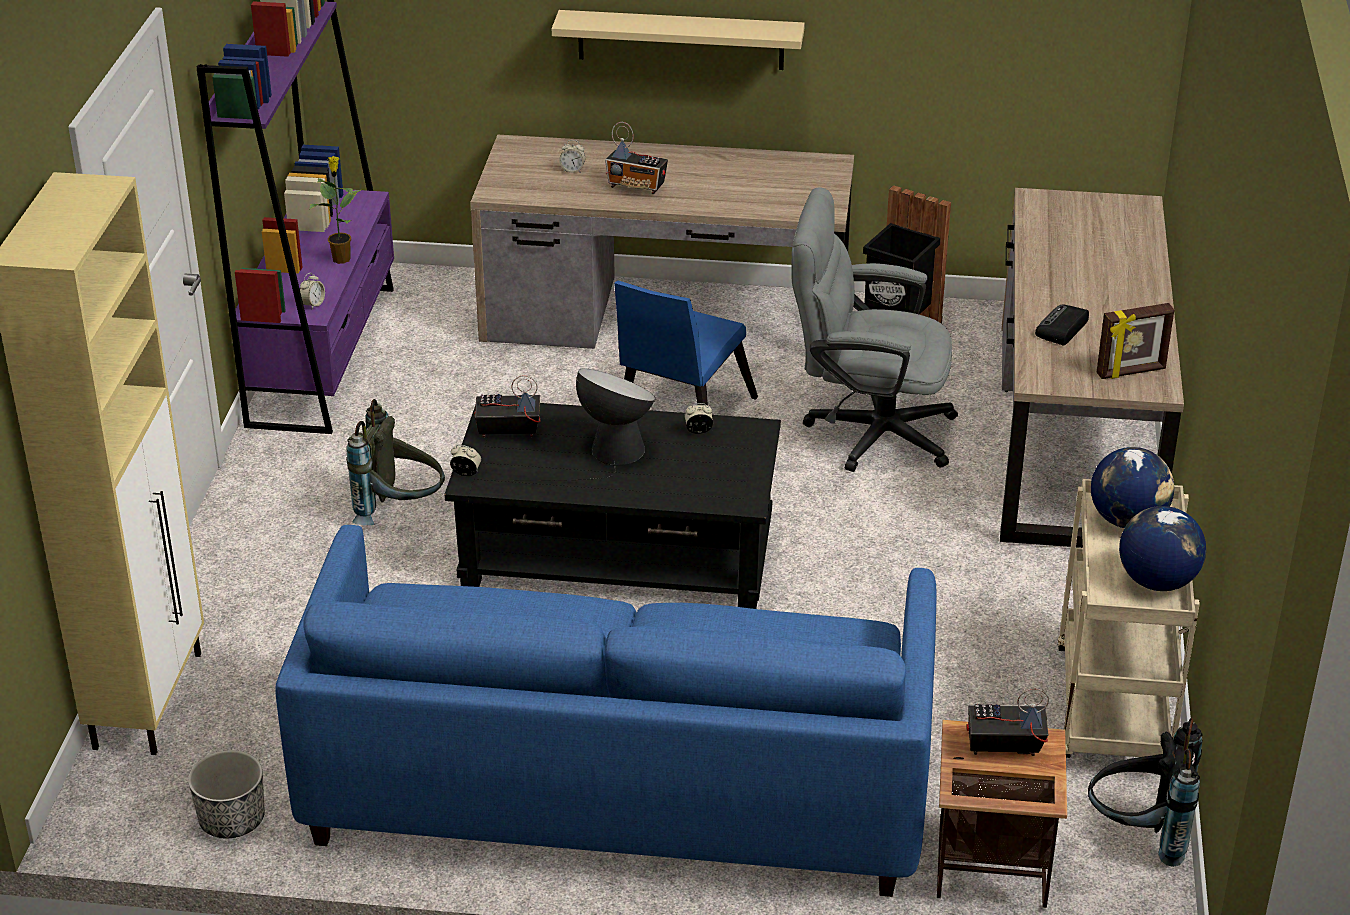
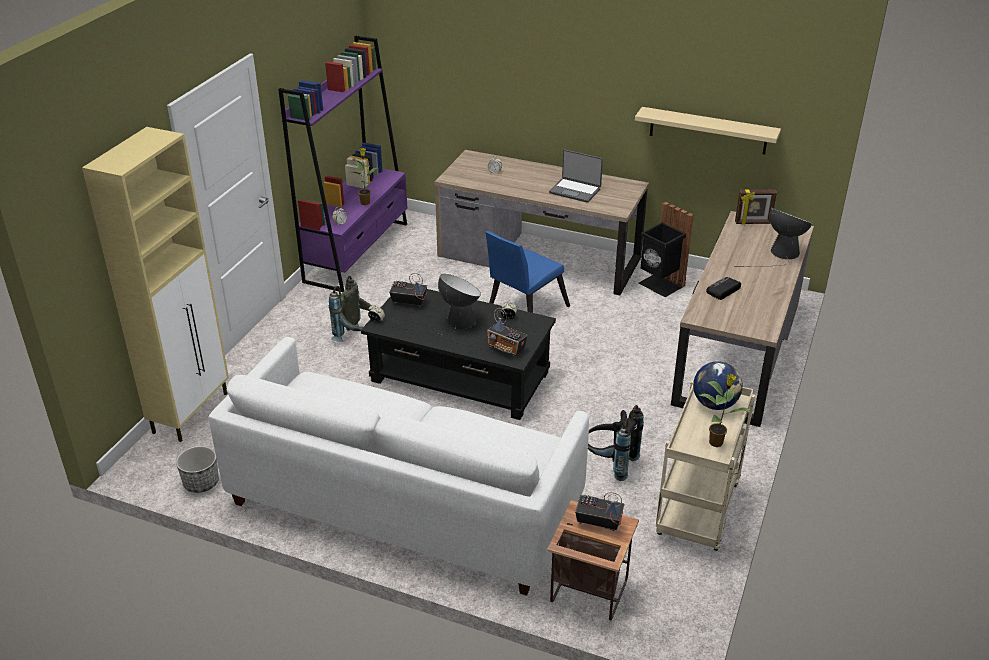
camera: 15 degrees right, 0 degrees up
blue sofa [275,525,936,897] -> white sofa [209,337,589,596]
beige shelf [552,10,805,70] -> beige shelf moved to [635,107,781,155]
radio [605,122,668,194] -> radio moved to [487,308,528,357]
grey office chair [792,187,958,472] -> none
black backpack [1088,718,1203,867] -> black backpack moved to [588,405,644,481]
picture frame [1097,303,1174,379] -> picture frame moved to [735,189,777,225]
globe [1119,506,1206,591] -> potted plant [700,374,751,447]
none -> laptop [549,150,603,203]
none -> table lamp [734,208,813,267]

